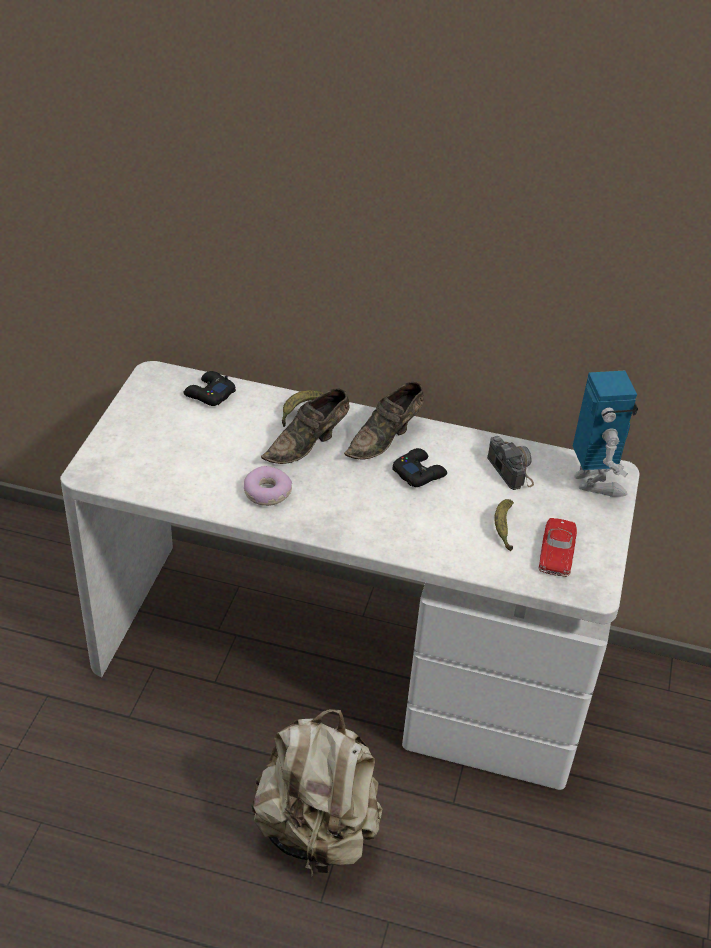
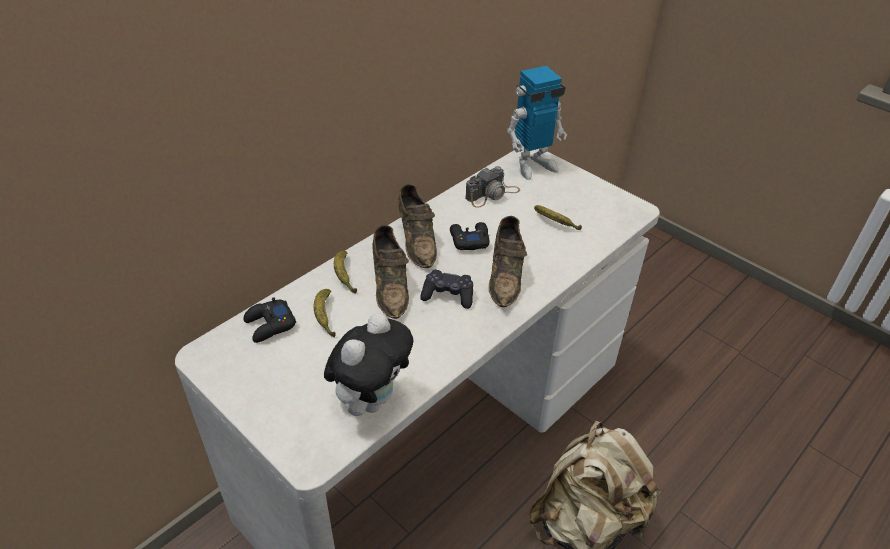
camera: 60 degrees left, 0 degrees up
donut [244,466,292,506] -> none
camera [487,436,534,490] -> camera turned 135 degrees clockwise [465,166,520,208]
red toy car [538,518,577,577] -> none
toy robot [573,371,638,497] -> toy robot turned 135 degrees clockwise [507,66,567,180]
none -> banana [314,289,336,337]
none -> plush toy [324,313,413,416]
none -> black game controller [420,270,473,309]
none -> brown shoe [489,216,527,307]

